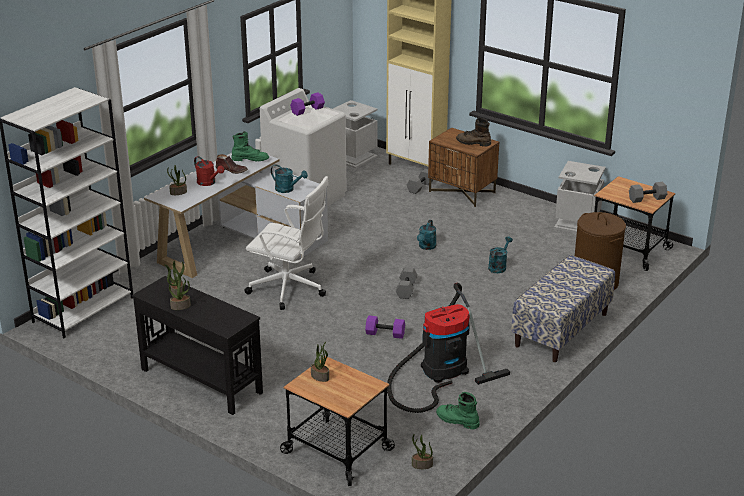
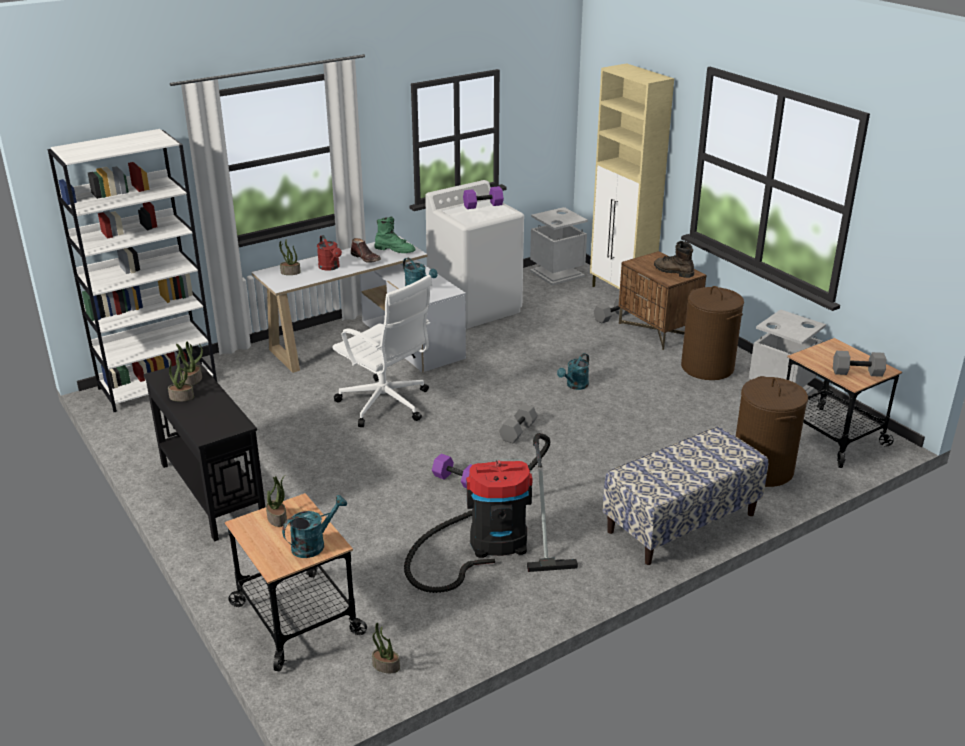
camera: 20 degrees right, 0 degrees up
green boot [436,392,480,429] -> none
turquoise watering can [488,236,513,273] -> turquoise watering can moved to [282,495,347,558]
none -> brown laundry basket [681,286,744,380]

